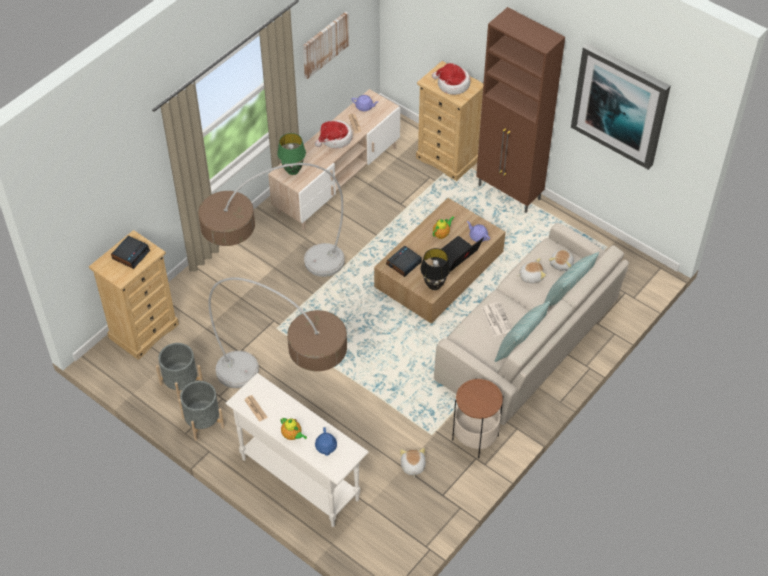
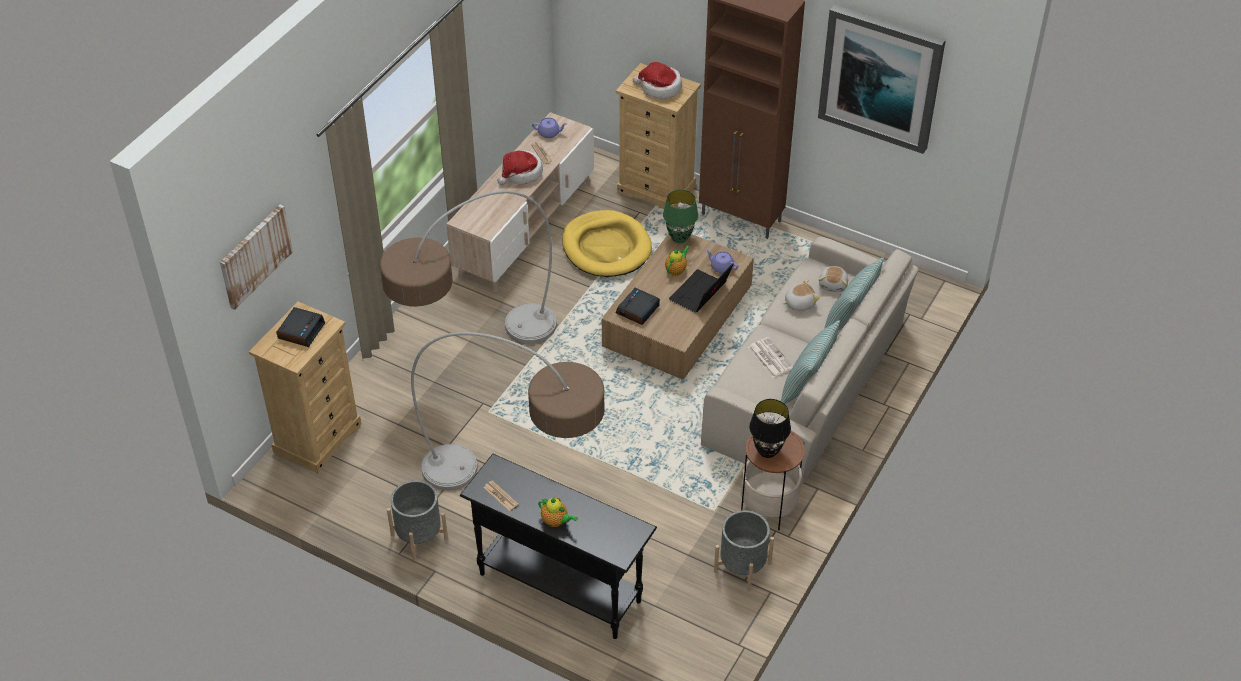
camera: 10 degrees left, 5 degrees down
grey planter [156,343,203,402] -> grey planter moved to [714,510,774,592]
white console table [225,373,369,527] -> black console table [460,454,657,639]
green table lamp [277,133,306,175] -> green table lamp moved to [663,189,699,243]
picture [303,11,349,79] -> picture moved to [220,205,293,310]
blue teapot [315,427,337,456] -> none
plush toy [400,448,426,478] -> none
black table lamp [420,248,450,290] -> black table lamp moved to [749,399,791,458]
none -> yellow dog bed [562,210,652,277]

